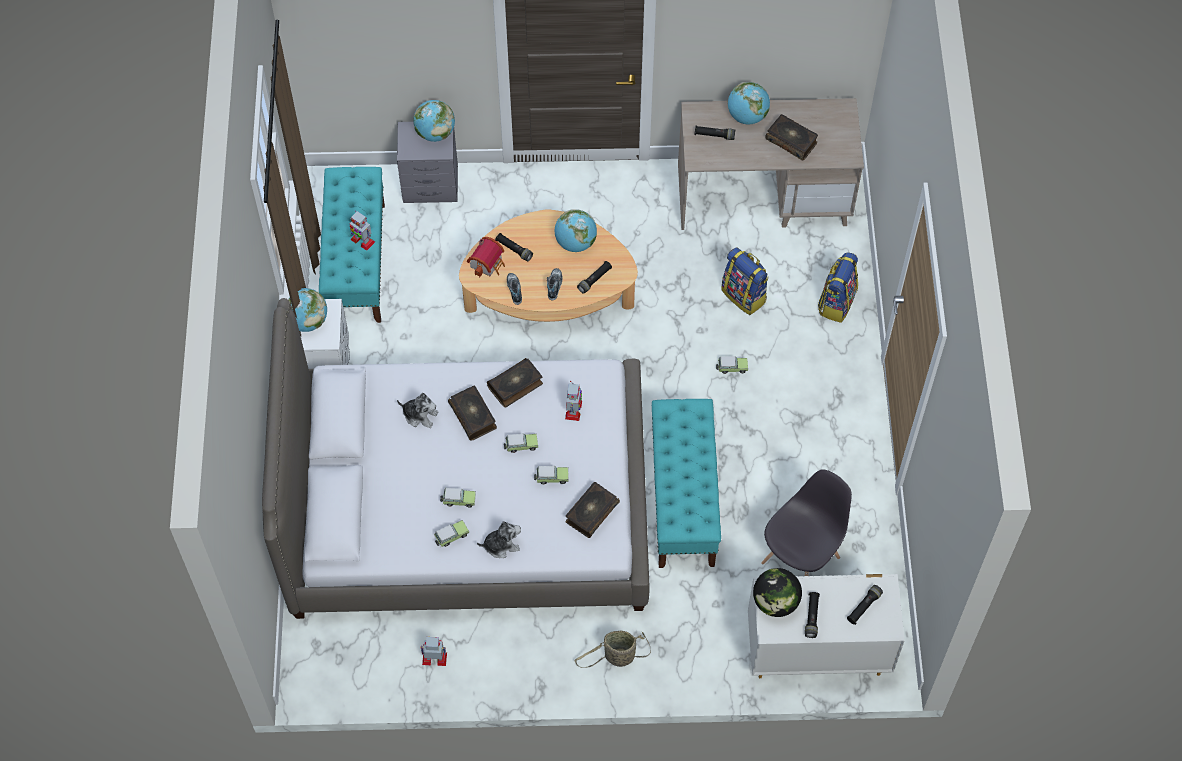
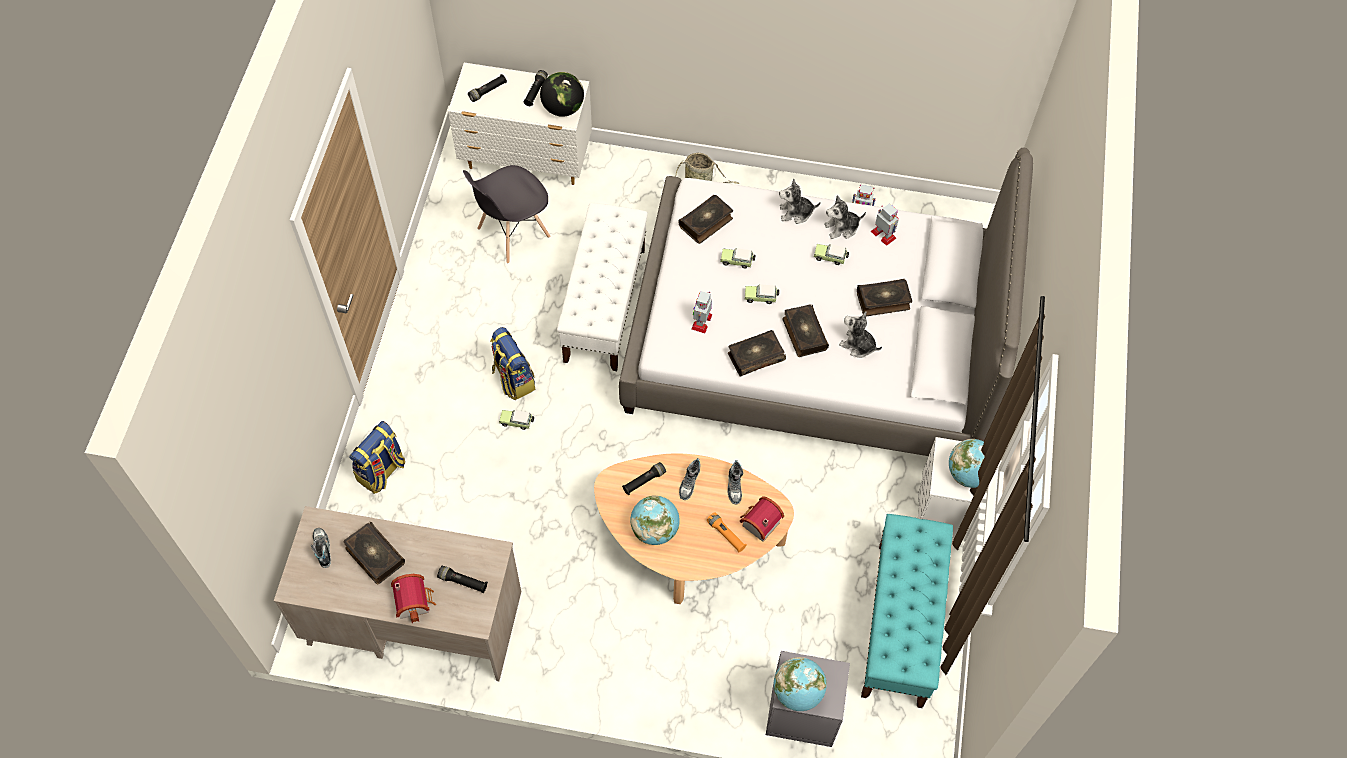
camera: 170 degrees left, 0 degrees up
toy robot [350,211,375,251] -> toy robot moved to [871,203,899,246]
toy car [434,520,469,547] -> plush toy [824,195,866,239]
black flashlight [495,233,533,261] -> orange flashlight [707,512,747,553]
turquoise bench [652,399,721,568] -> white bench [557,203,648,371]
backpack [721,247,769,315] -> backpack moved to [490,327,535,400]
globe [728,82,770,125] -> toy house [391,574,436,623]
none -> shoe [311,528,331,568]
none -> book [857,279,912,317]

